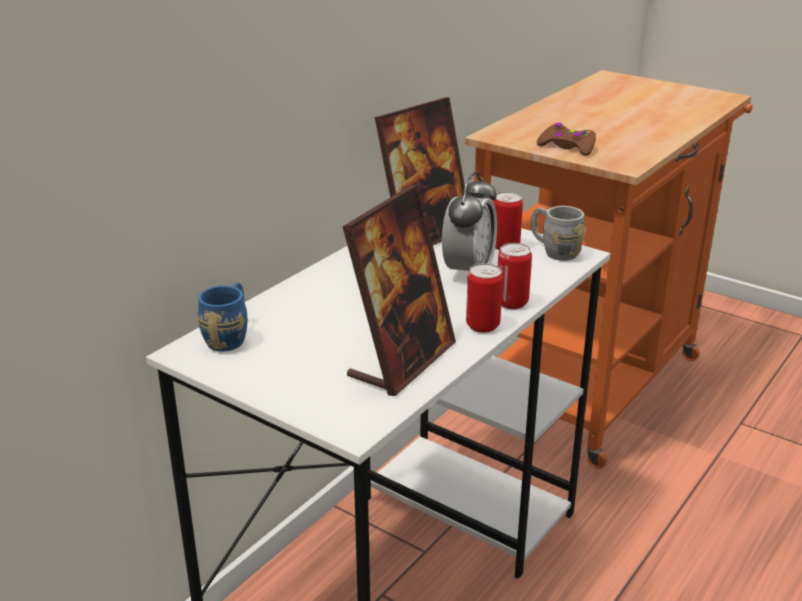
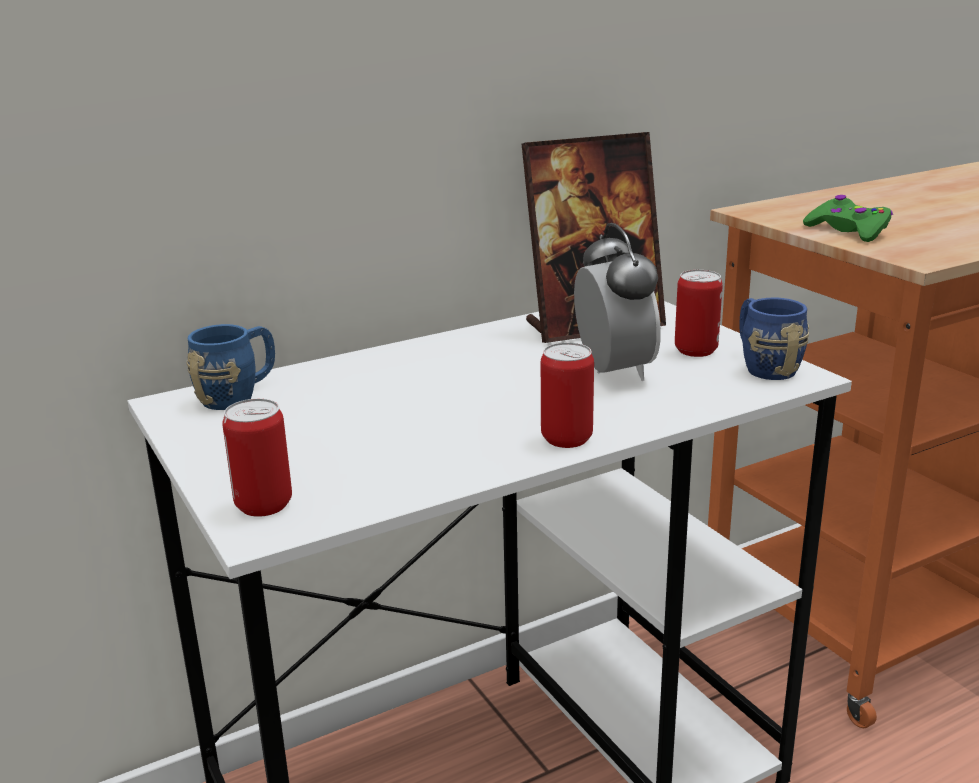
camera: 25 degrees right, 5 degrees down
picture frame [342,185,456,396] -> none
alarm clock [442,172,497,271] -> alarm clock turned 60 degrees counterclockwise [574,223,661,381]
can [498,243,532,309] -> can moved to [222,399,292,517]
grey mug [531,206,586,261] -> blue mug [739,297,809,380]
brown game controller [537,122,596,156] -> green game controller [803,195,893,242]

